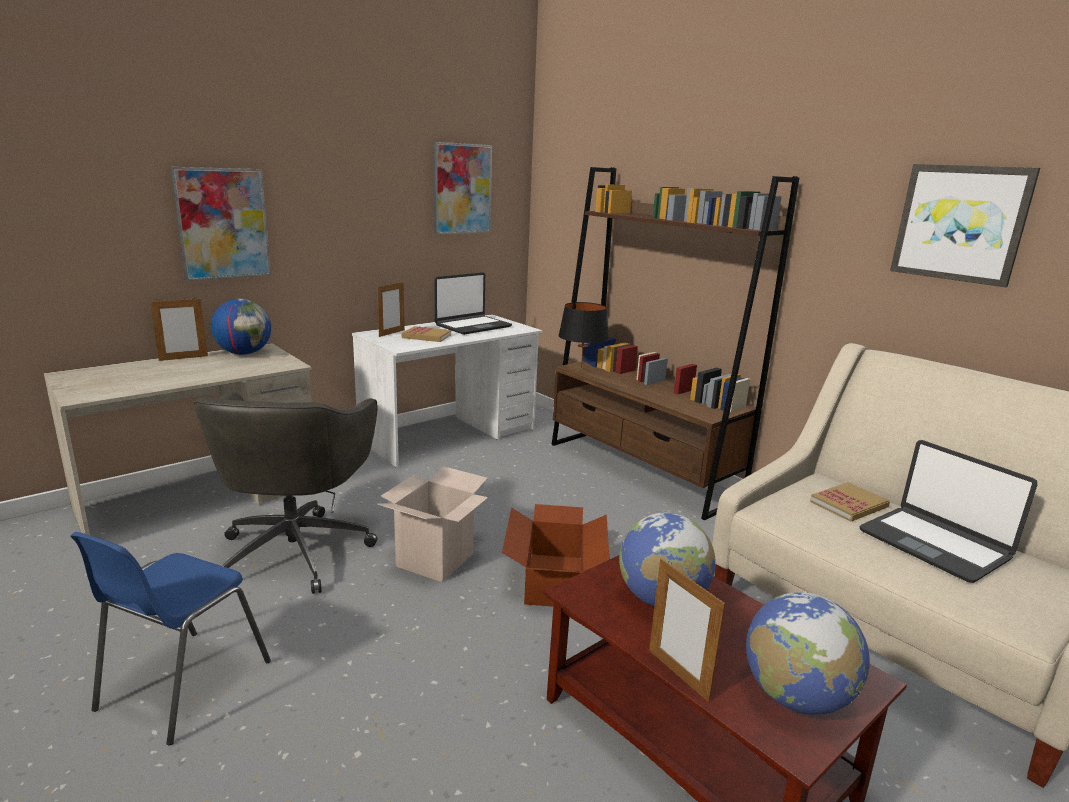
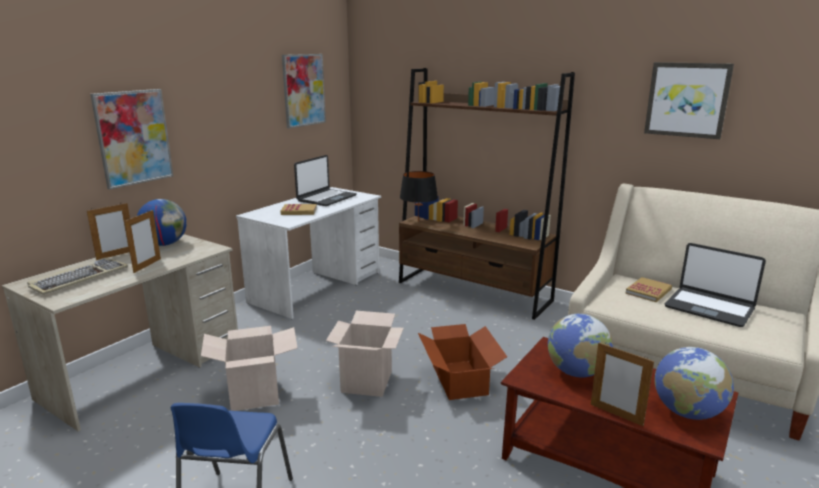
camera: 15 degrees left, 0 degrees up
grey office chair [193,392,378,594] -> cardboard box [201,326,298,411]
picture frame [377,282,405,337] -> picture frame moved to [124,210,161,273]
none -> keyboard [27,257,128,295]

